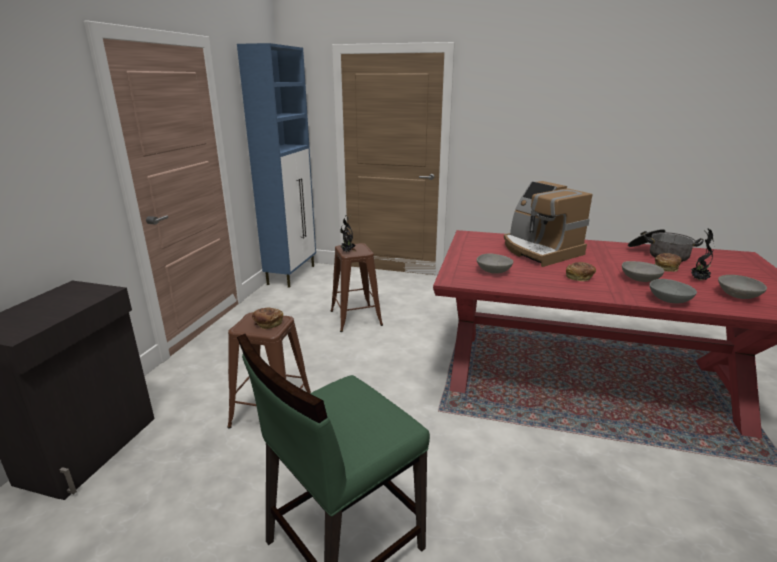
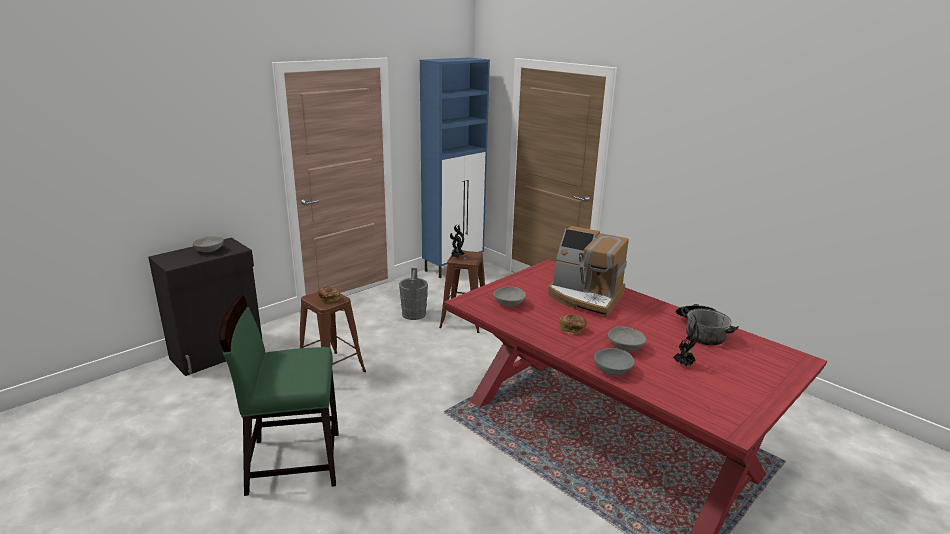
camera: 30 degrees right, 0 degrees up
coffee machine [504,181,592,267] -> coffee machine turned 60 degrees counterclockwise [548,226,629,318]
bread [655,253,682,272] -> none
grey bowl [718,275,767,299] -> grey bowl moved to [192,236,224,252]
none -> grey bucket [399,268,428,320]

